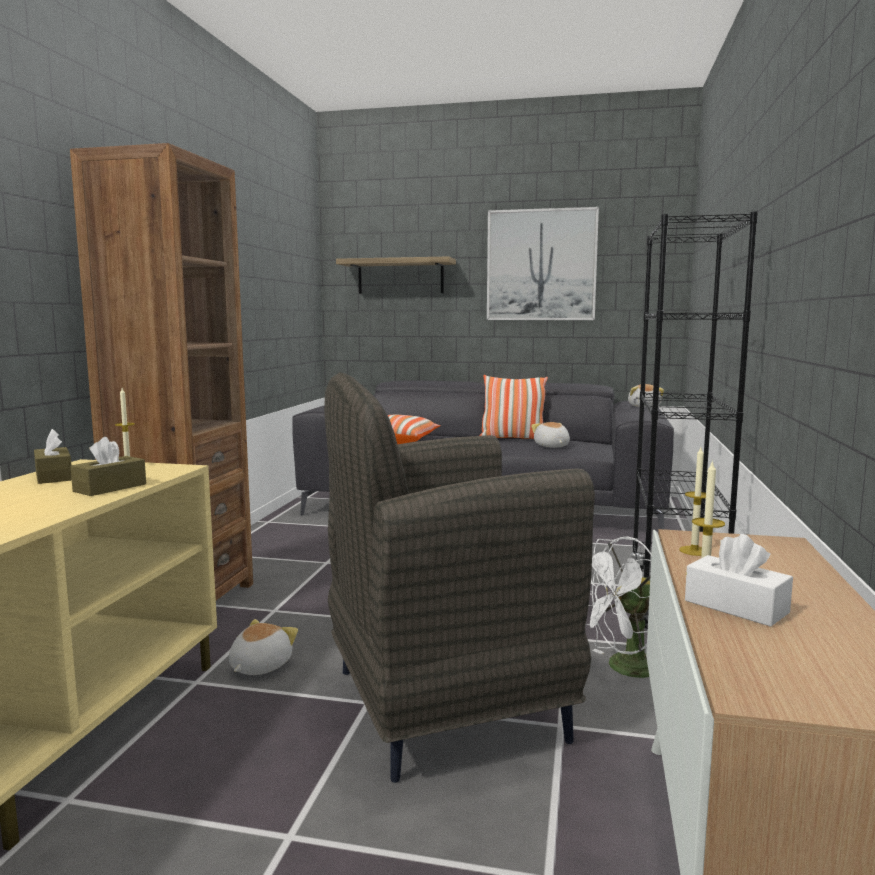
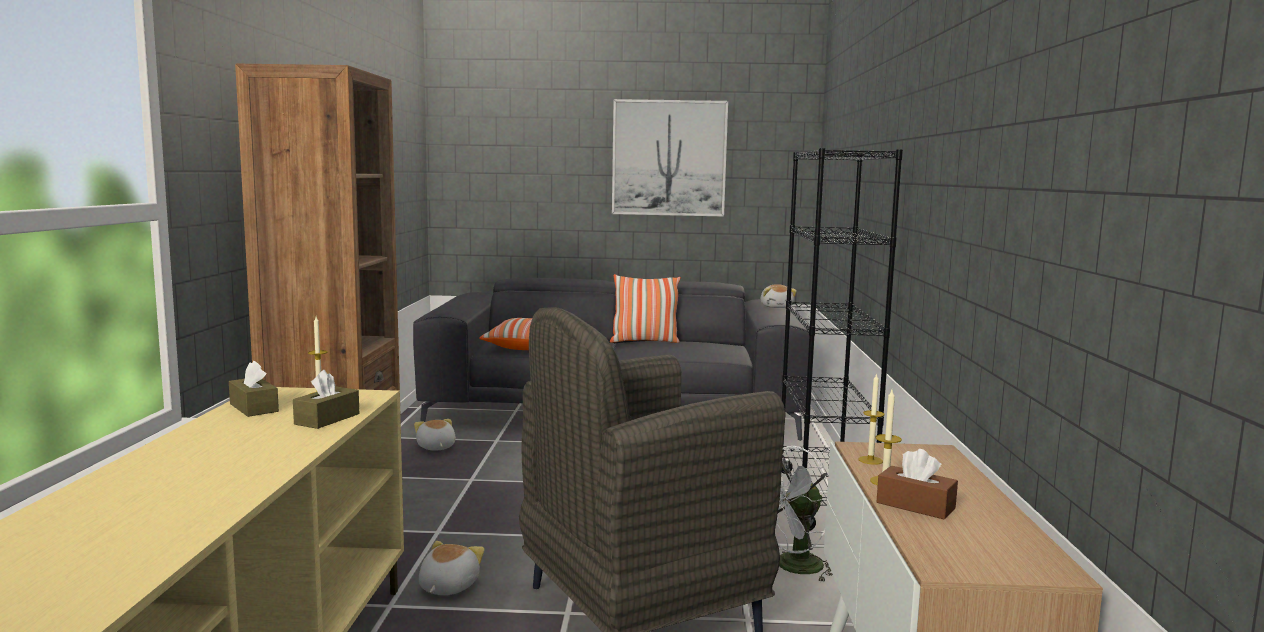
camera: 10 degrees left, 0 degrees up
shelf [336,256,456,294] -> none
plush toy [531,422,570,448] -> plush toy moved to [414,419,456,451]
white tissue box [685,534,793,627] -> brown tissue box [877,449,958,519]

